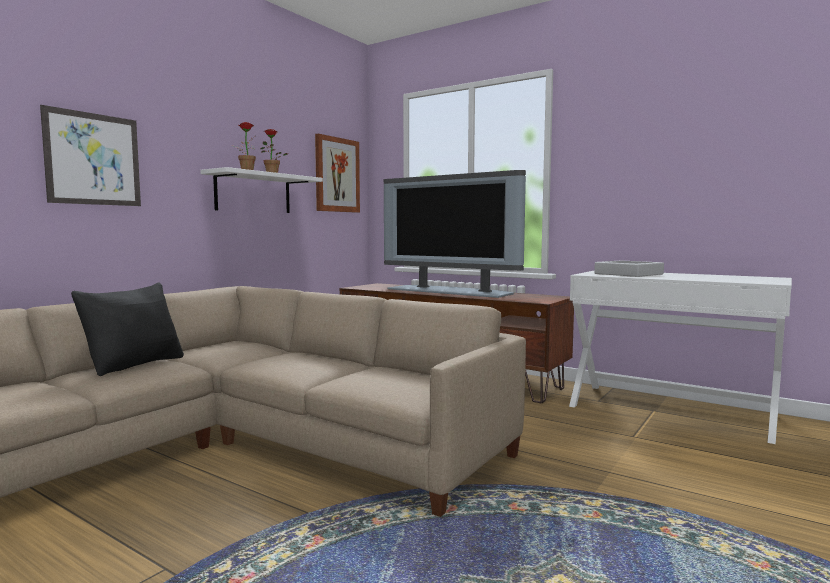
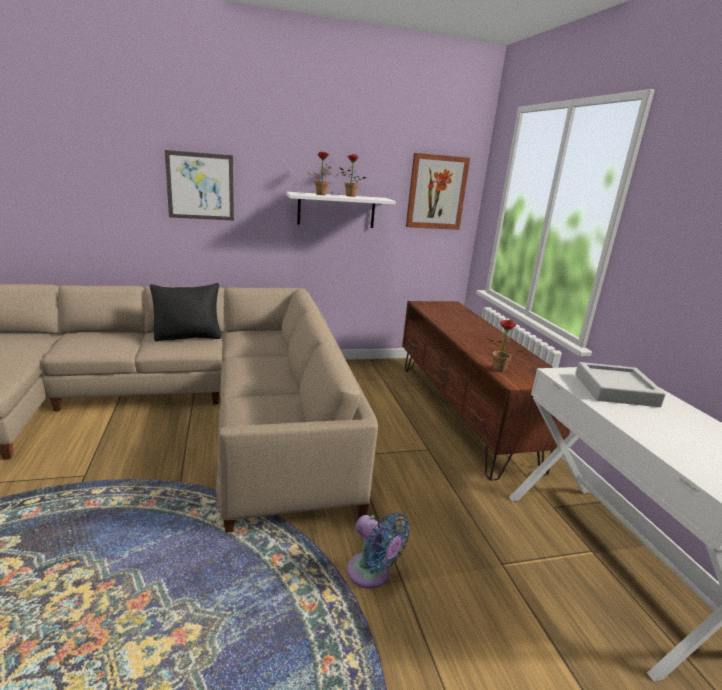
camera: 40 degrees right, 15 degrees up
television [384,170,526,298] -> none
none -> blue fan [347,513,410,589]
none -> potted plant [487,320,523,372]

